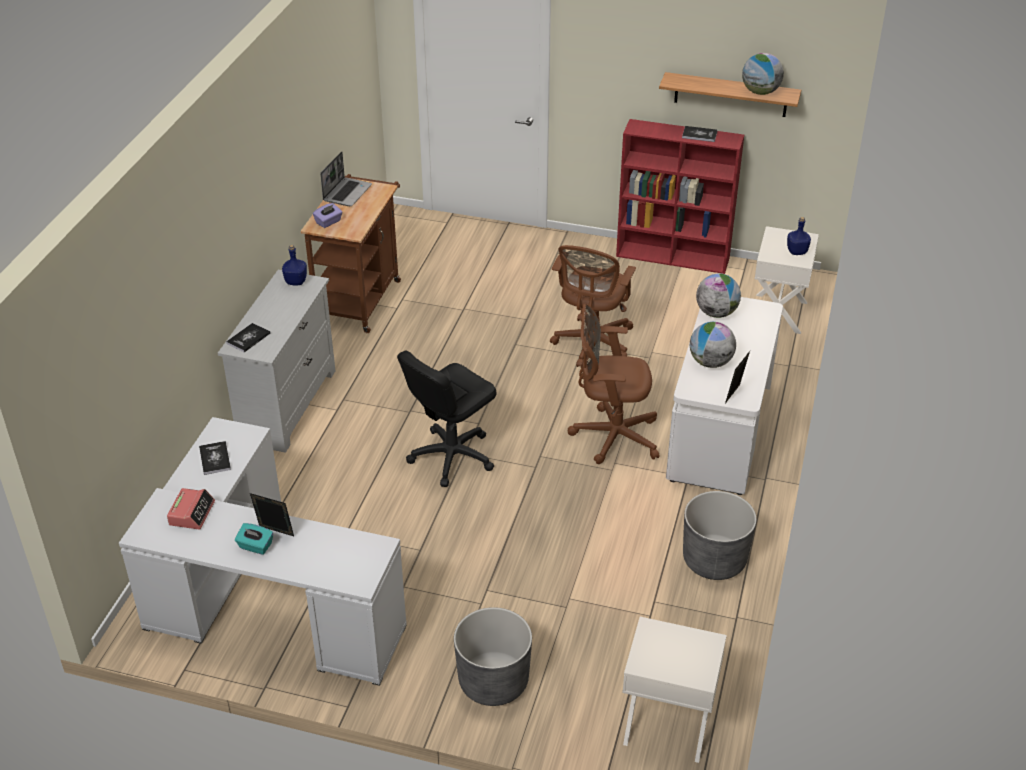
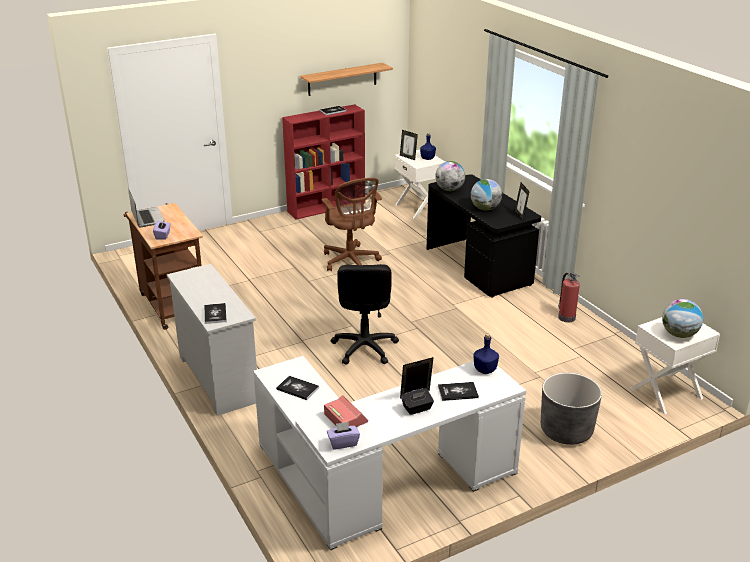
camera: 45 degrees left, 10 degrees down
turquoise tissue box [235,523,273,555] -> black tissue box [401,389,434,415]
blue bottle [282,245,307,285] -> blue bottle moved to [474,334,499,374]
brown office chair [568,304,659,464] -> none
white desk [666,297,783,495] -> black desk [427,174,541,298]
grey planter [683,491,757,580] -> fire extinguisher [558,273,580,323]
globe [742,53,784,95] -> globe moved to [662,299,703,338]
none -> purple tissue box [327,422,360,450]
none -> picture frame [400,130,418,160]
none -> book [438,382,479,401]

